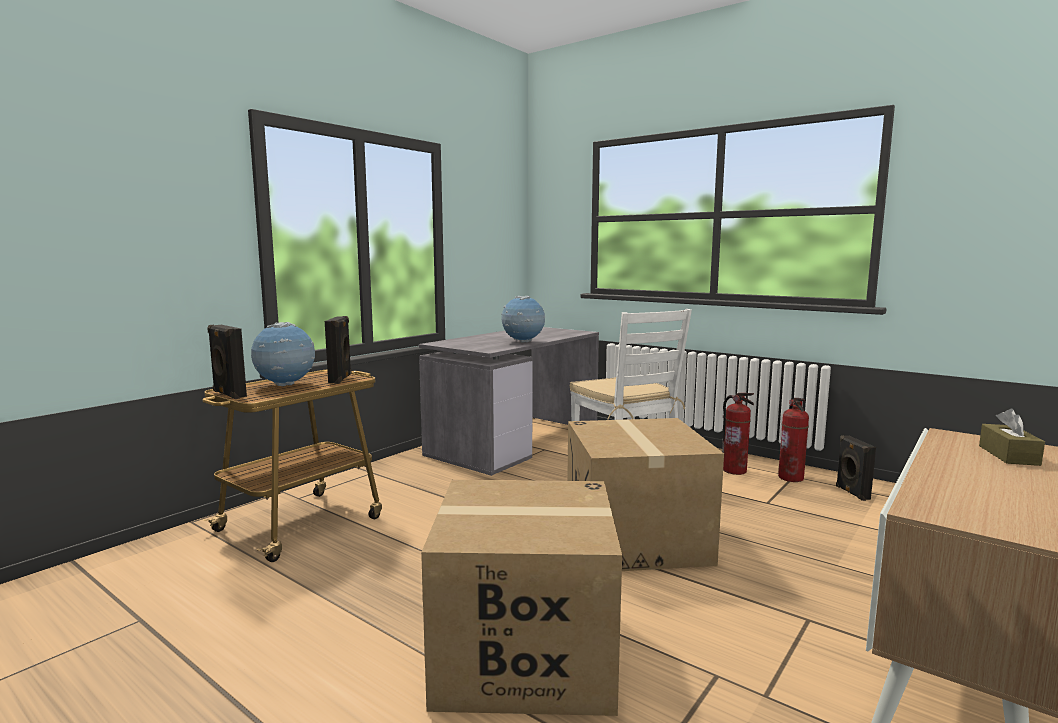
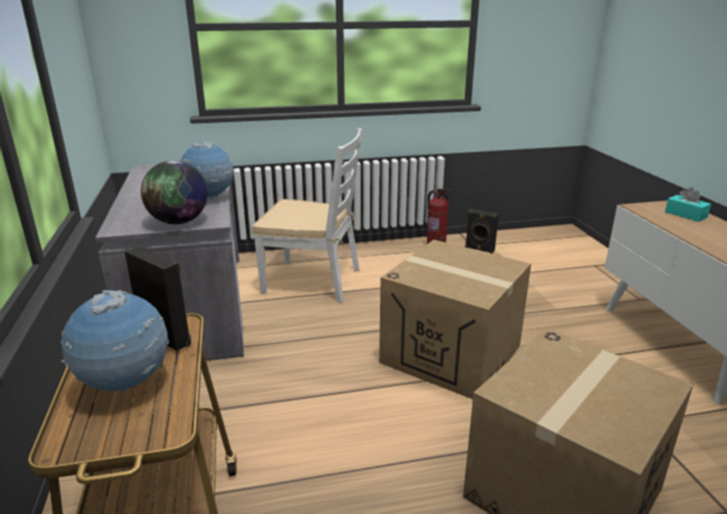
camera: 50 degrees left, 15 degrees up
black speaker [207,325,247,399] -> none
fire extinguisher [722,393,754,475] -> none
brown tissue box [979,409,1045,466] -> turquoise tissue box [665,187,711,222]
none -> globe [141,160,208,224]

